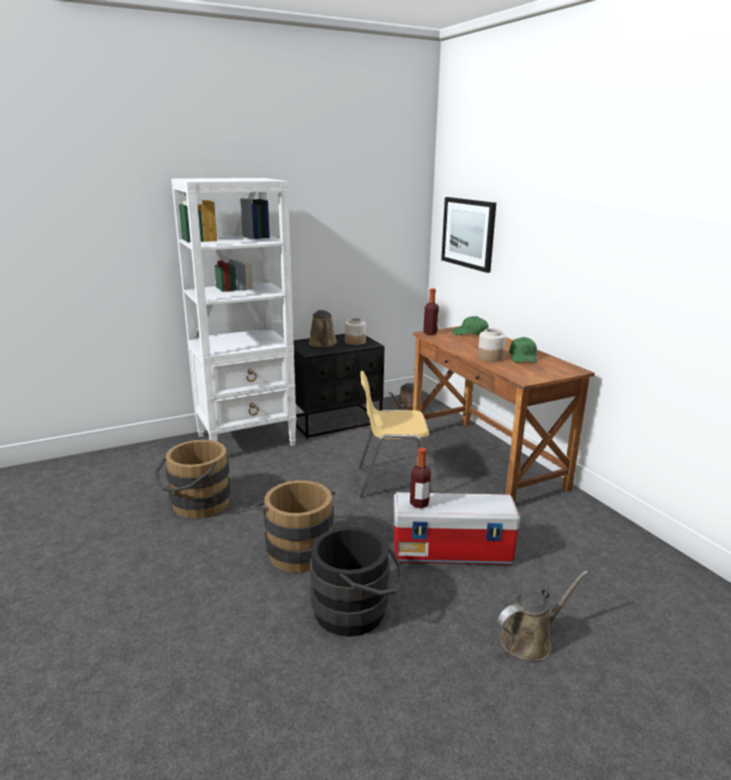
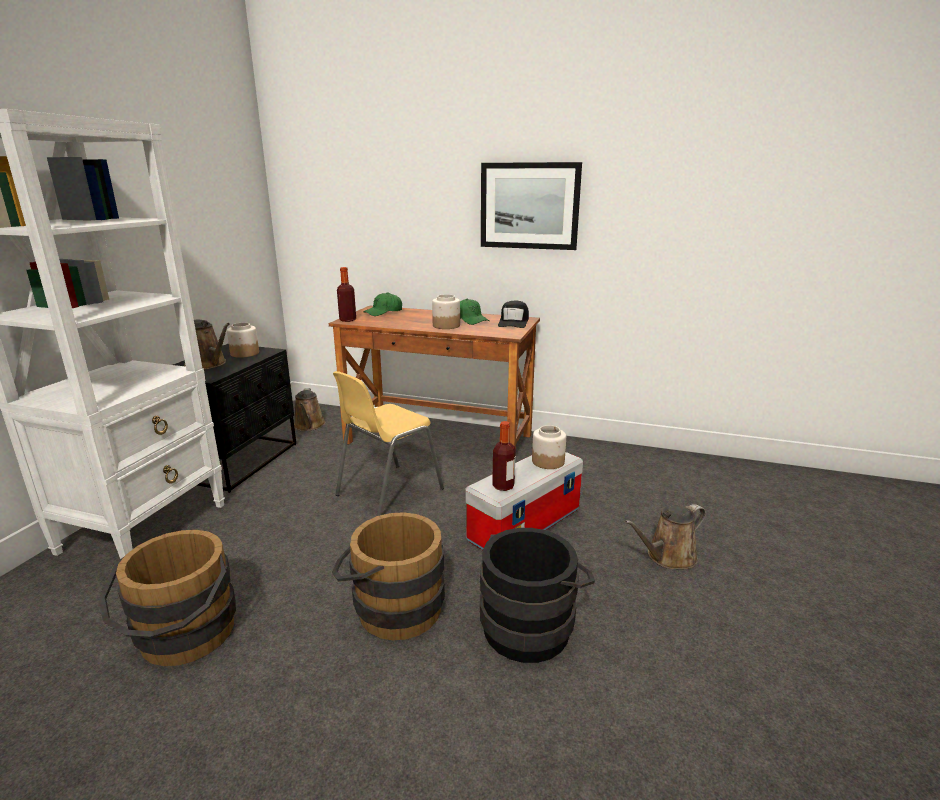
camera: 45 degrees left, 0 degrees up
picture [441,197,496,273] -> picture moved to [481,162,582,250]
brown watering can [498,571,588,661] -> brown watering can turned 135 degrees counterclockwise [625,504,706,569]
none -> black cap [498,301,529,328]
none -> jar [532,425,566,469]

